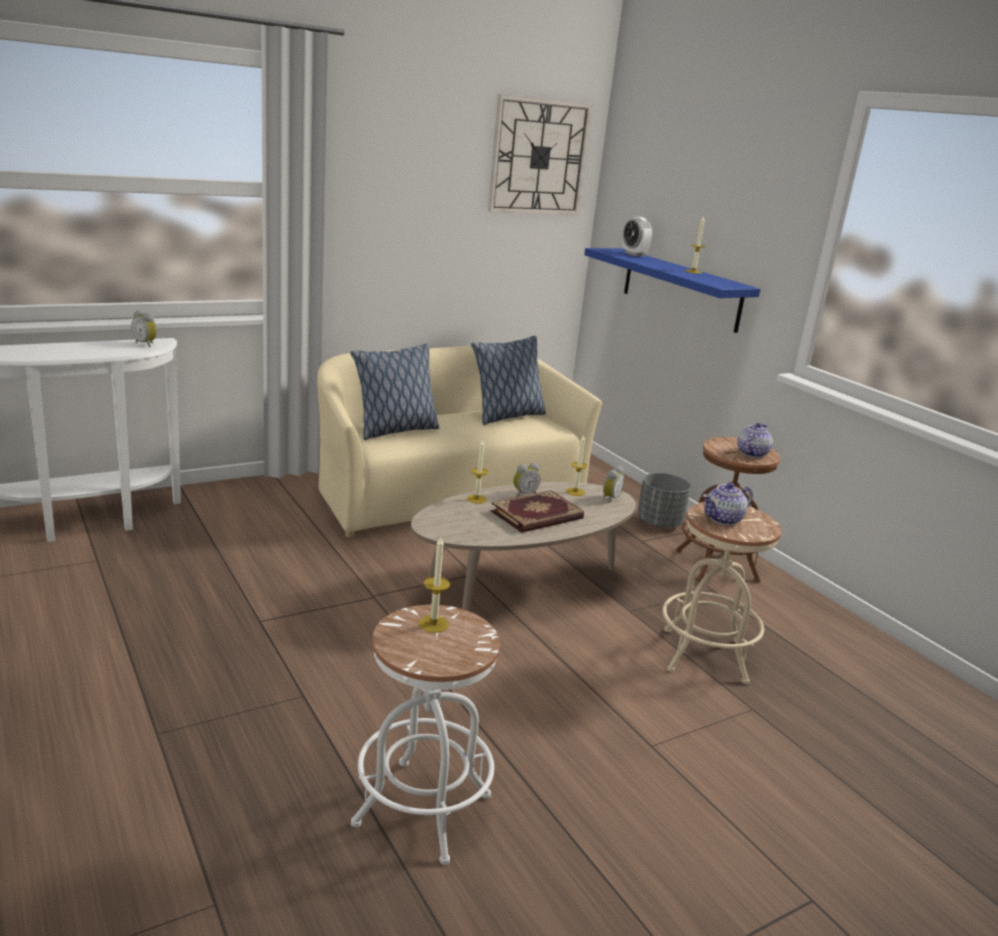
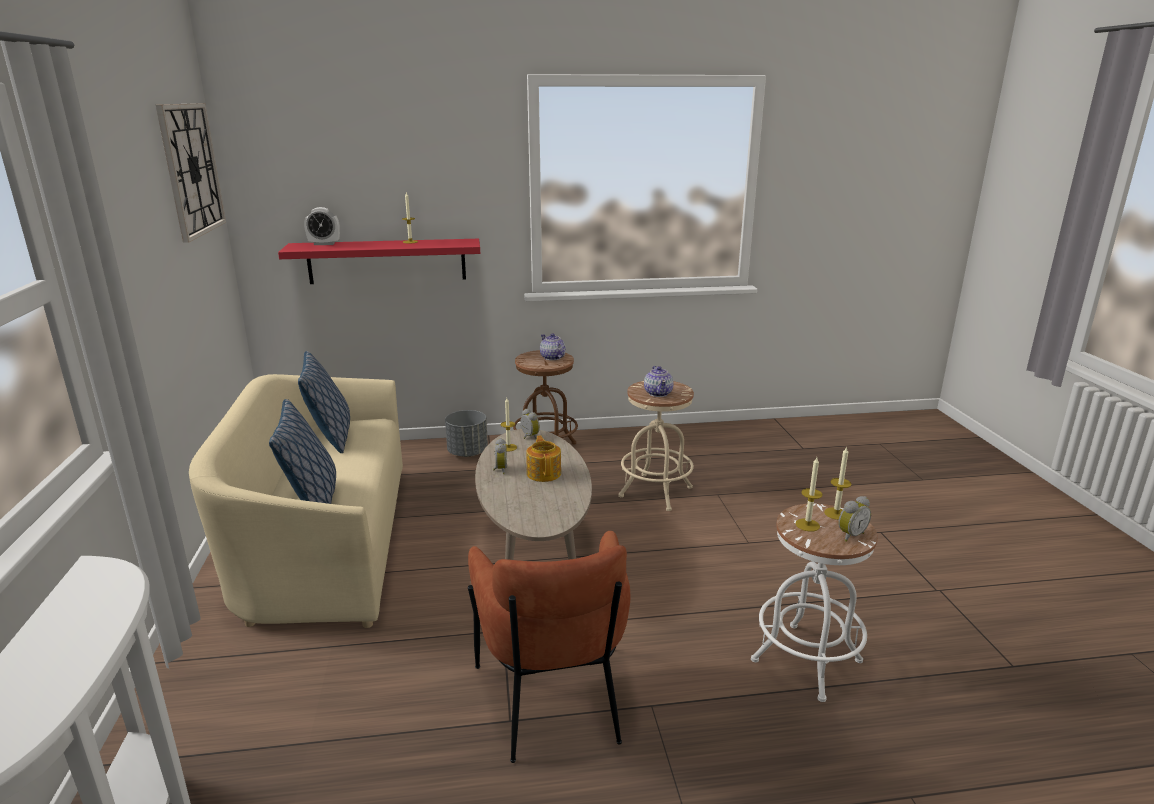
camera: 65 degrees left, 0 degrees up
alarm clock [131,310,157,347] -> alarm clock moved to [838,496,871,542]
candle [467,439,488,504] -> candle moved to [824,446,851,520]
book [491,490,584,533] -> teapot [526,435,561,482]
blue shelf [584,248,761,333] -> red shelf [278,239,480,284]
none -> brown armchair [468,531,630,763]

